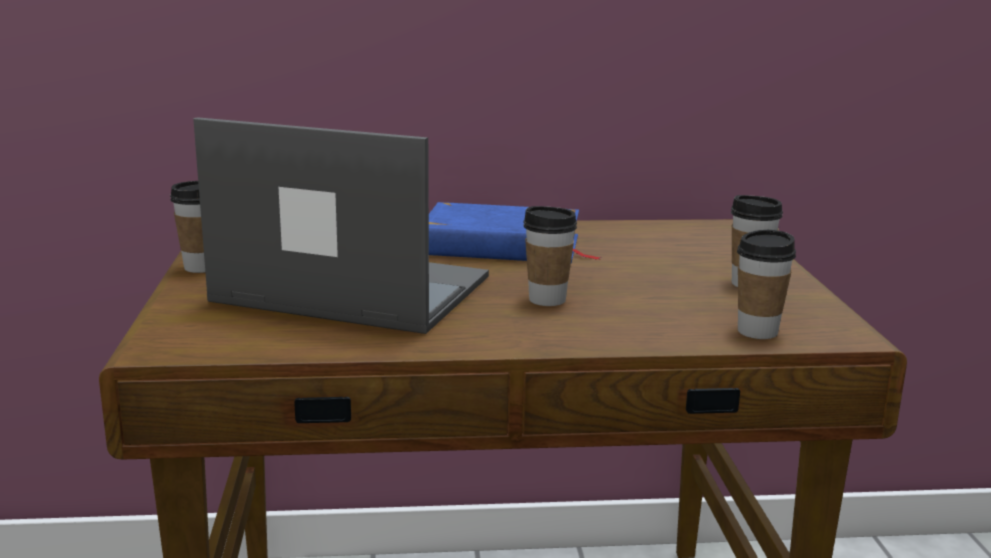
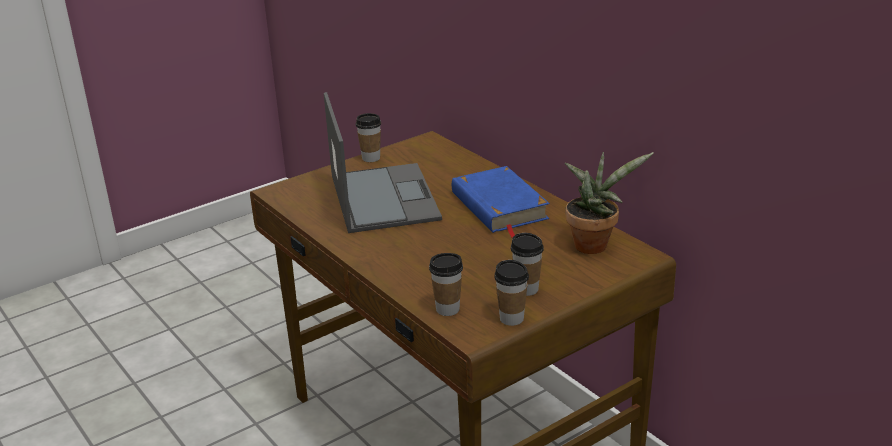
camera: 60 degrees right, 10 degrees up
cup [524,206,577,306] -> cup moved to [494,260,529,326]
none -> potted plant [565,152,654,254]

